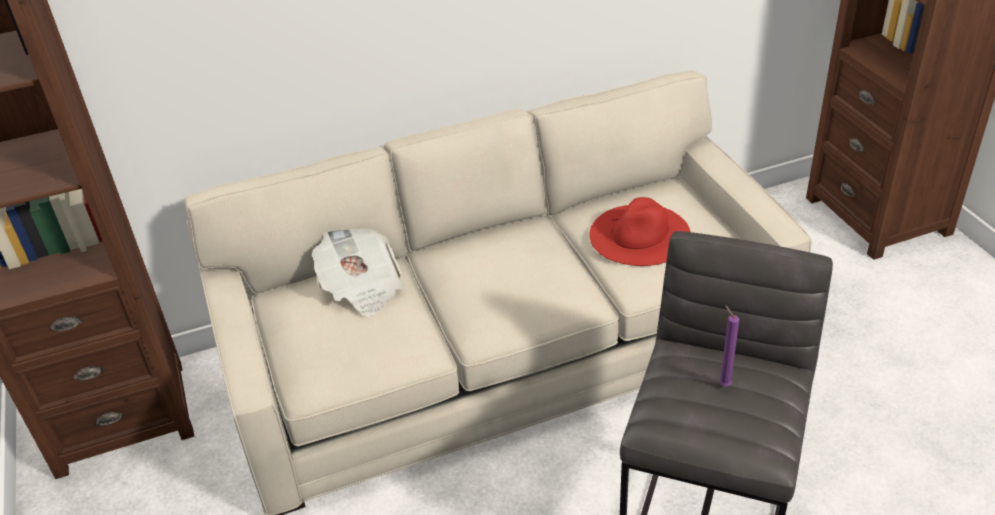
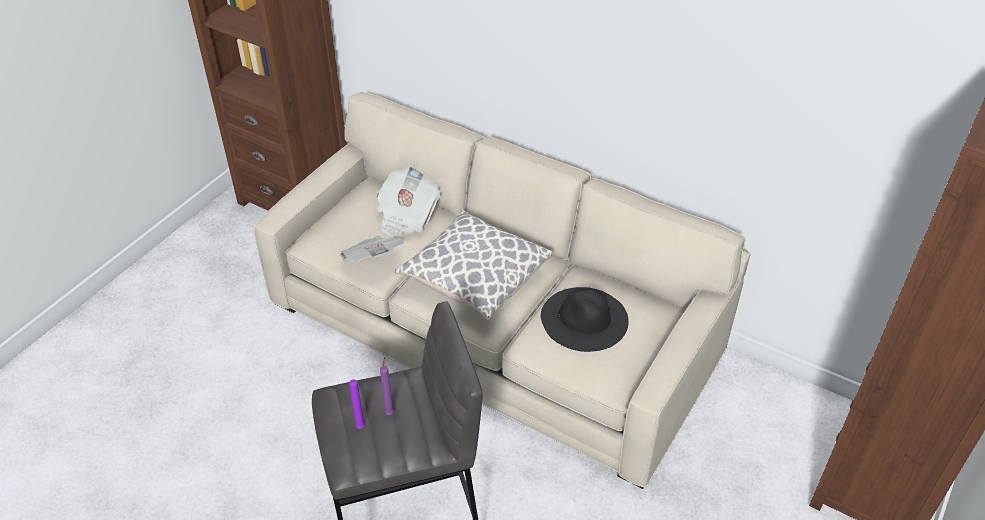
camera: 50 degrees right, 5 degrees up
red hat [589,197,691,266] -> black hat [541,287,629,352]
none -> newspaper [340,235,404,262]
none -> purple candle [349,379,365,429]
none -> pillow [395,210,552,320]

